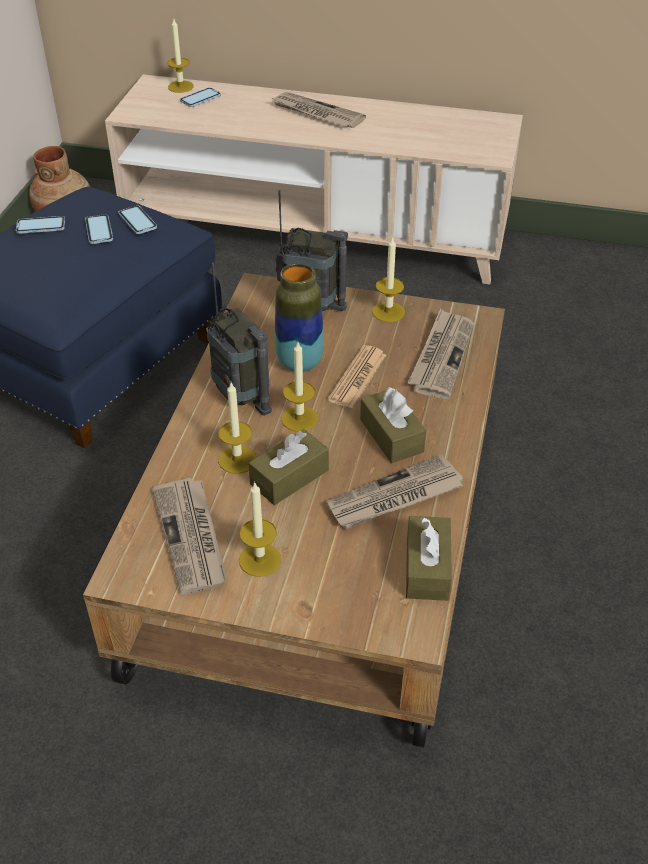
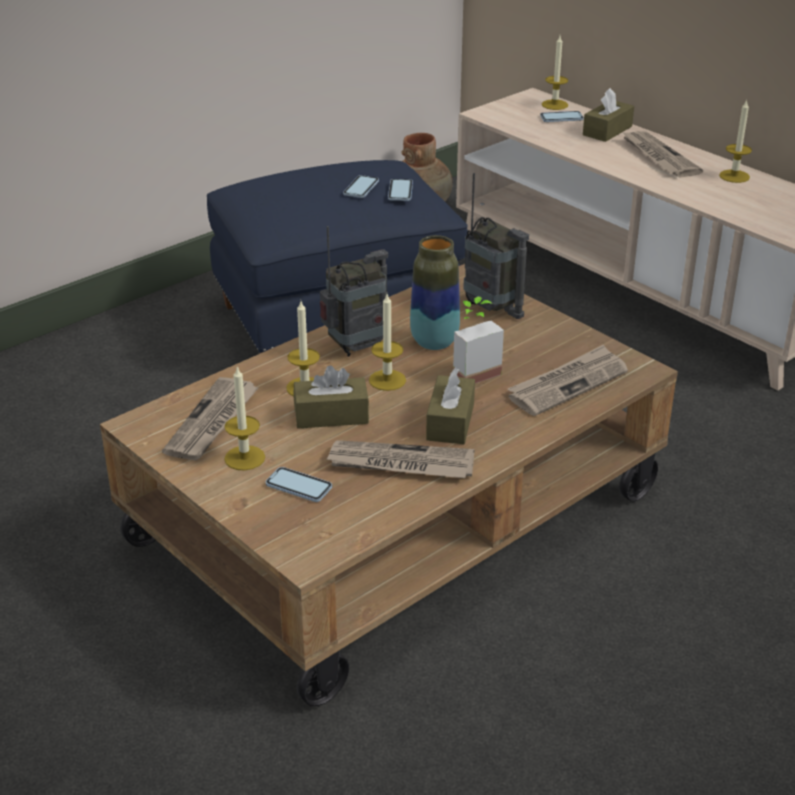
camera: 35 degrees right, 10 degrees down
phone [16,216,65,234] -> phone moved to [266,467,332,502]
radio [206,262,272,416] -> radio turned 120 degrees counterclockwise [320,226,388,357]
newspaper [328,345,386,409] -> potted plant [453,297,504,383]
candle [372,237,405,322] -> candle moved to [719,99,752,183]
brown tissue box [406,516,452,601] -> brown tissue box moved to [583,88,634,142]

